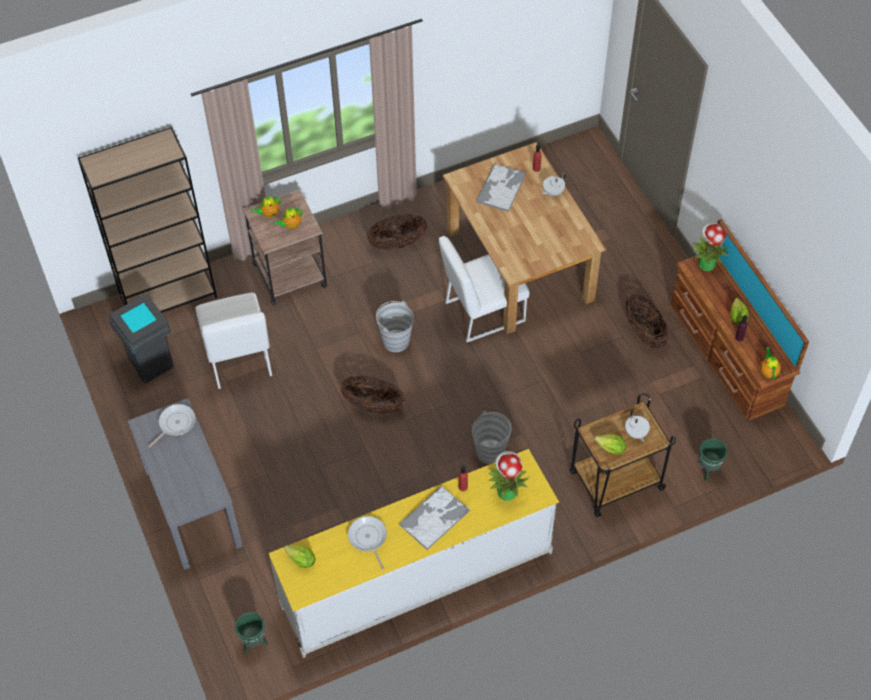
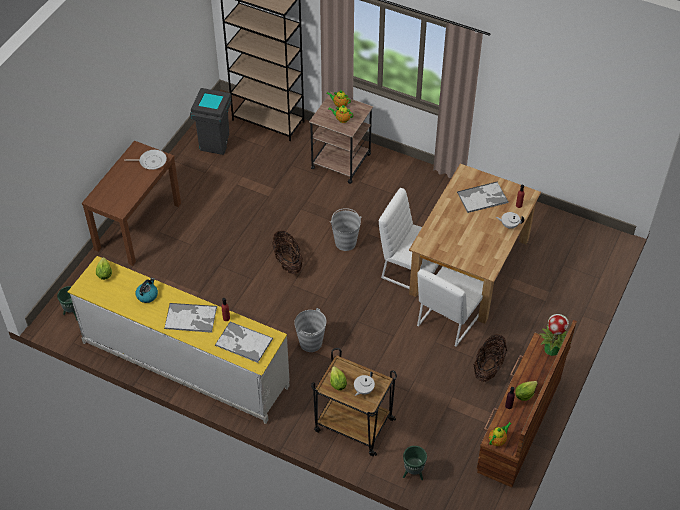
camera: 50 degrees right, 5 degrees down
grey console table [127,398,243,570] -> brown console table [82,141,181,266]
white chair [195,293,272,389] -> white chair moved to [417,266,484,347]
frying pan [348,516,387,570] -> kettle [135,278,158,303]
basket [367,214,427,250] -> none
potted plant [488,451,529,501] -> tray [215,322,273,363]

